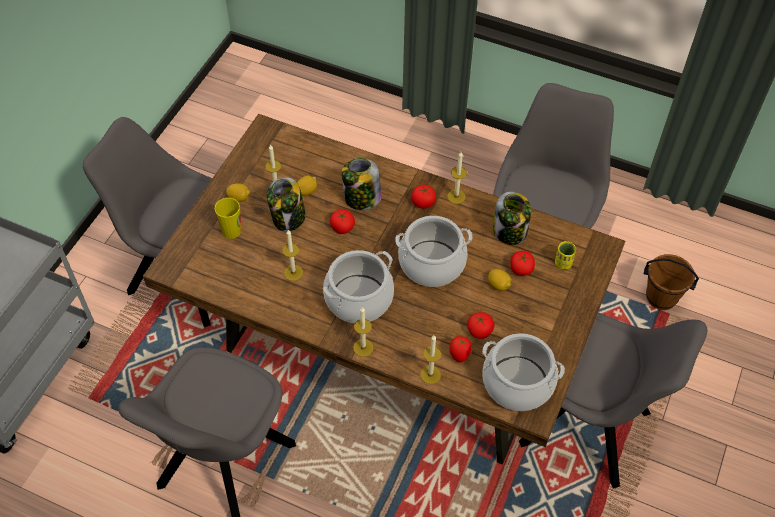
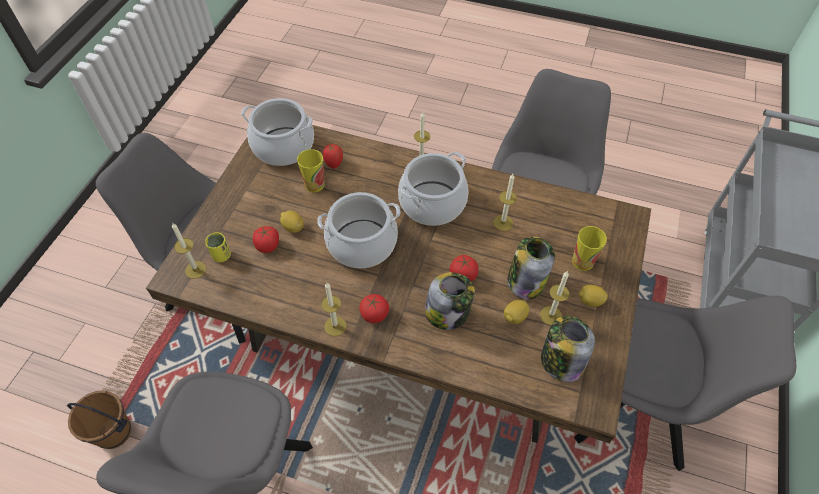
camera: 175 degrees right, 0 degrees up
candle [420,336,442,384] -> candle moved to [172,222,207,279]
tomato [467,312,494,339] -> cup [297,149,325,192]
jar [493,192,531,245] -> jar moved to [541,316,595,382]

